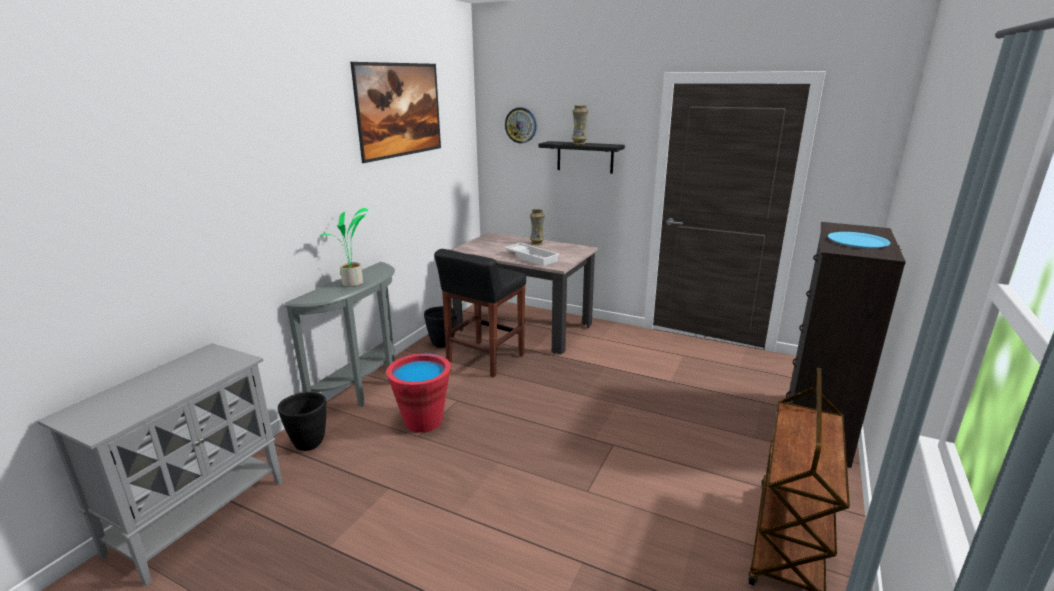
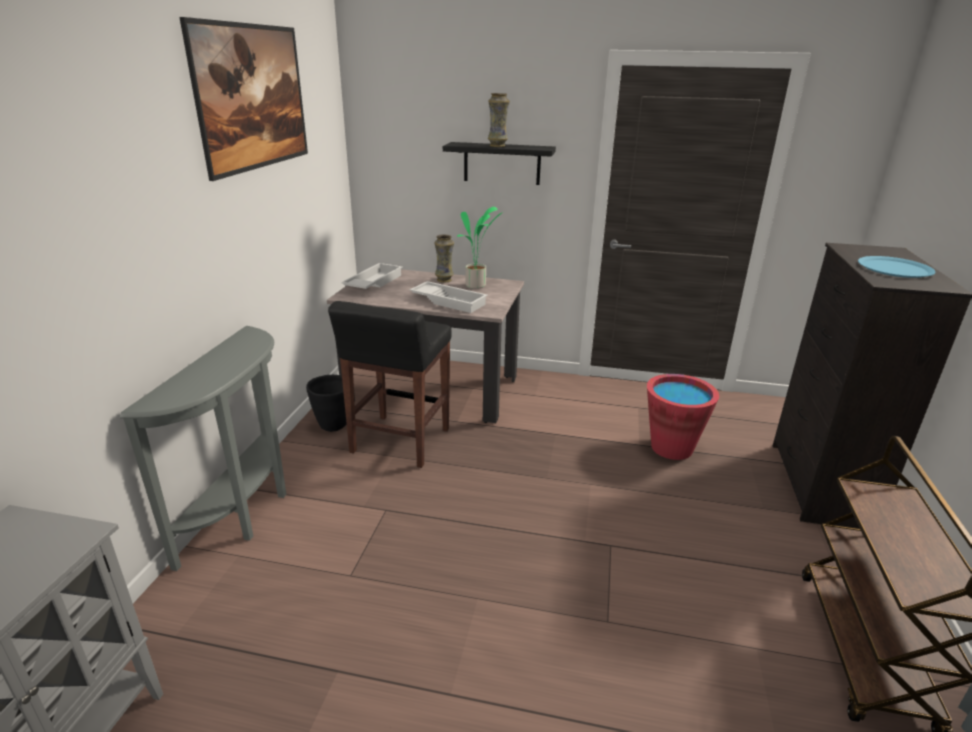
camera: 15 degrees left, 5 degrees up
black planter [278,392,326,451] -> none
potted plant [319,208,368,287] -> potted plant moved to [457,207,503,289]
red bucket [386,353,451,433] -> red bucket moved to [647,374,719,460]
wall clock [505,107,537,143] -> none
none -> white tray [341,263,403,289]

